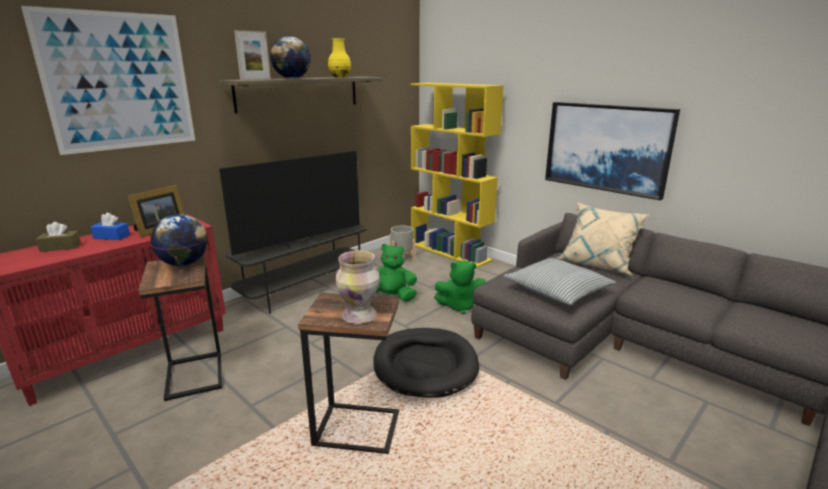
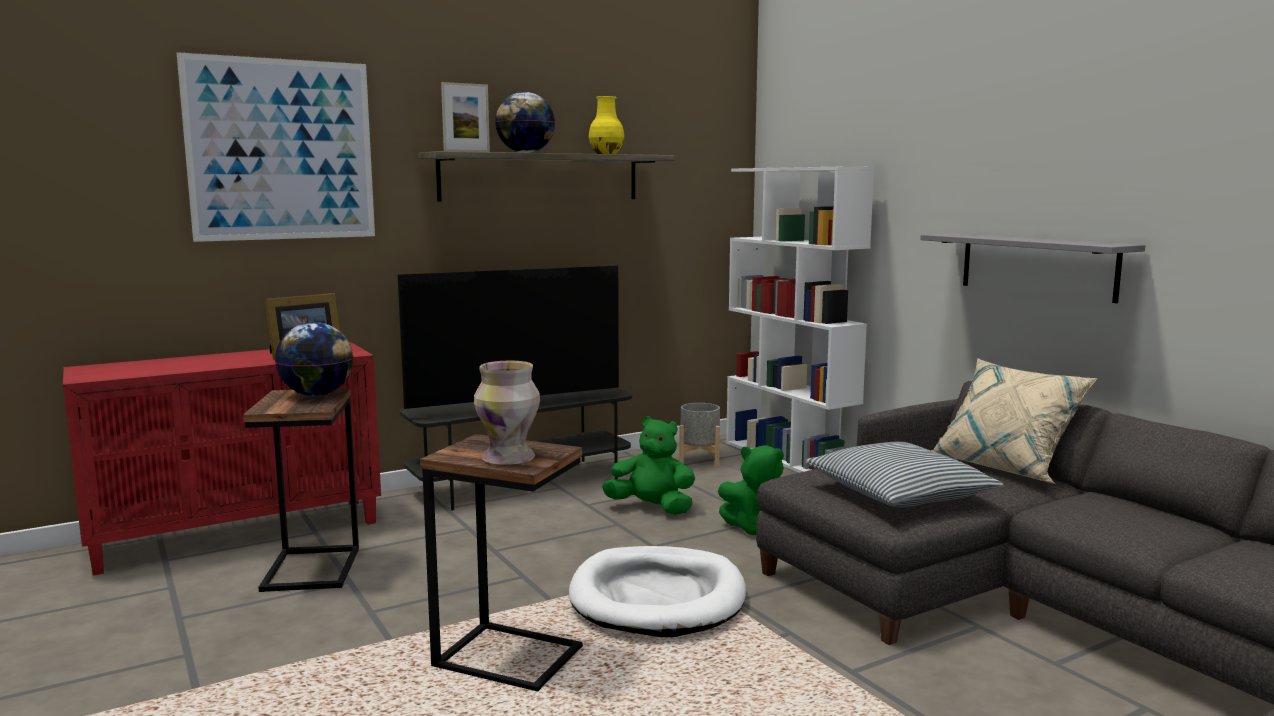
camera: 15 degrees right, 10 degrees down
brown tissue box [36,222,81,252] -> none
blue tissue box [90,213,130,240] -> none
black dog bed [373,328,479,398] -> white dog bed [569,546,746,637]
yellow bookcase [411,83,504,268] -> white bookcase [726,167,874,473]
picture [545,102,680,200] -> grey shelf [920,233,1145,303]

